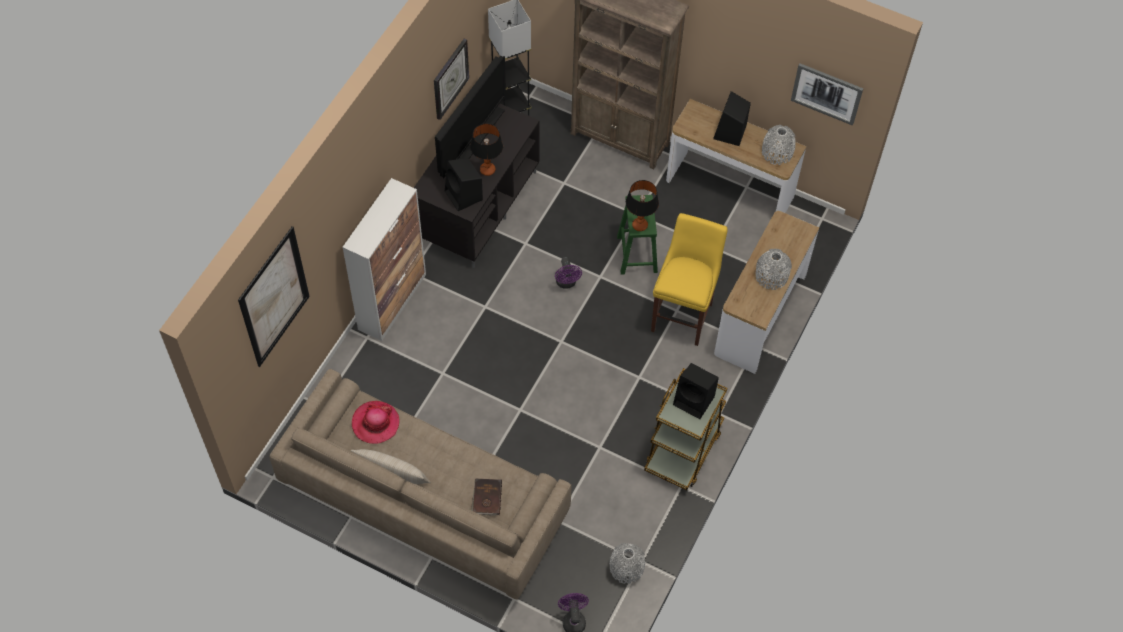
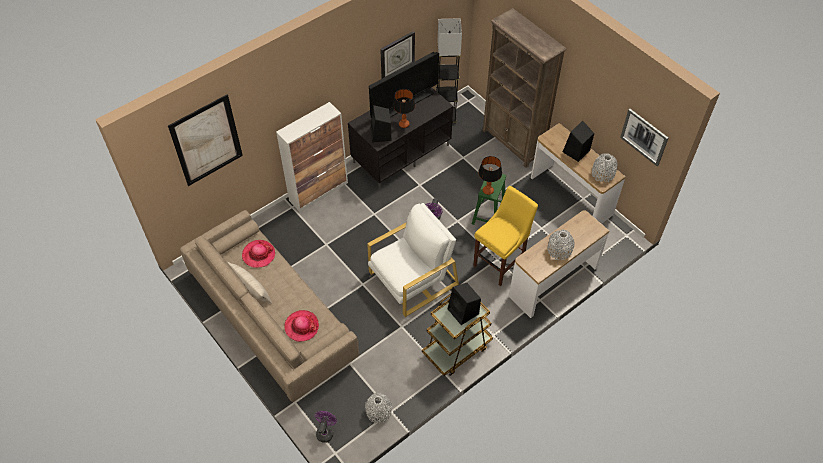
camera: 25 degrees right, 5 degrees down
brown book [471,478,502,516] -> hat [285,310,319,342]
none -> white armchair [367,203,459,317]

